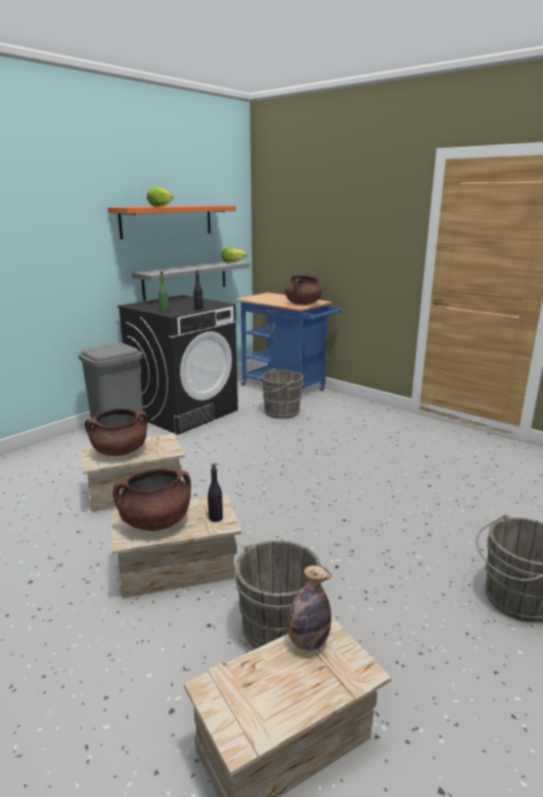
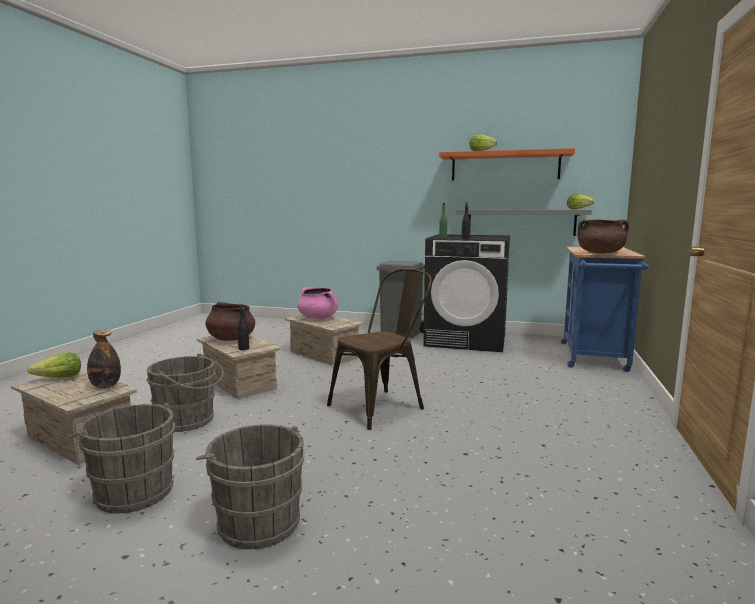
camera: 65 degrees right, 10 degrees down
brown cooking pot [86,408,148,456] -> pink cooking pot [297,287,338,319]
grey bucket [257,368,304,419] -> grey bucket moved to [69,403,175,513]
none -> lettuce [27,352,81,378]
none -> brown chair [327,268,432,430]

